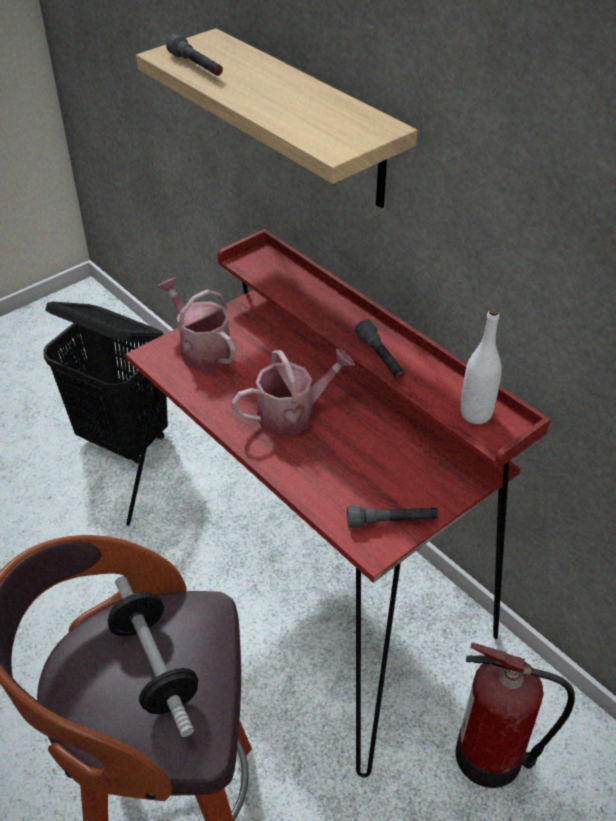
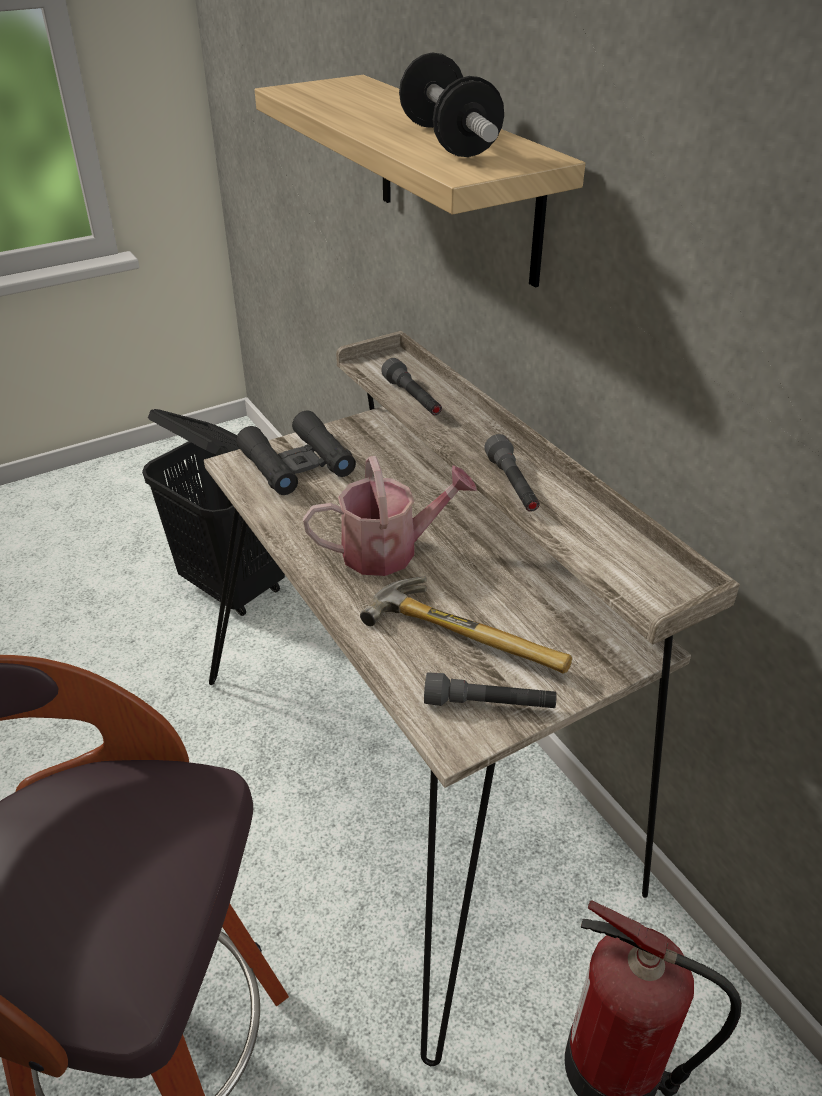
camera: 10 degrees right, 5 degrees down
dumbbell [108,576,198,737] -> dumbbell moved to [399,53,504,157]
red desk [125,229,550,778] -> beige desk [204,331,740,1067]
watering can [157,277,236,370] -> black binoculars [236,410,356,495]
grey flashlight [166,34,223,76] -> grey flashlight moved to [381,358,442,415]
white bottle [460,308,502,424] -> none
none -> hammer [360,576,572,673]

